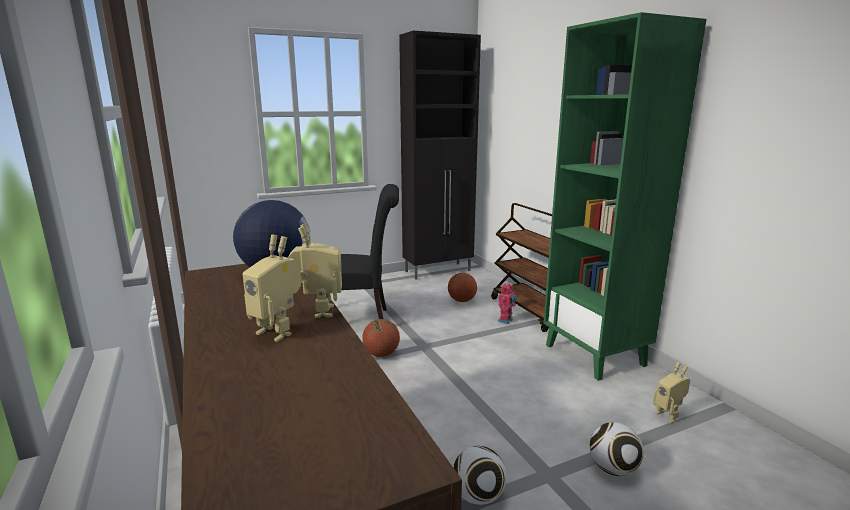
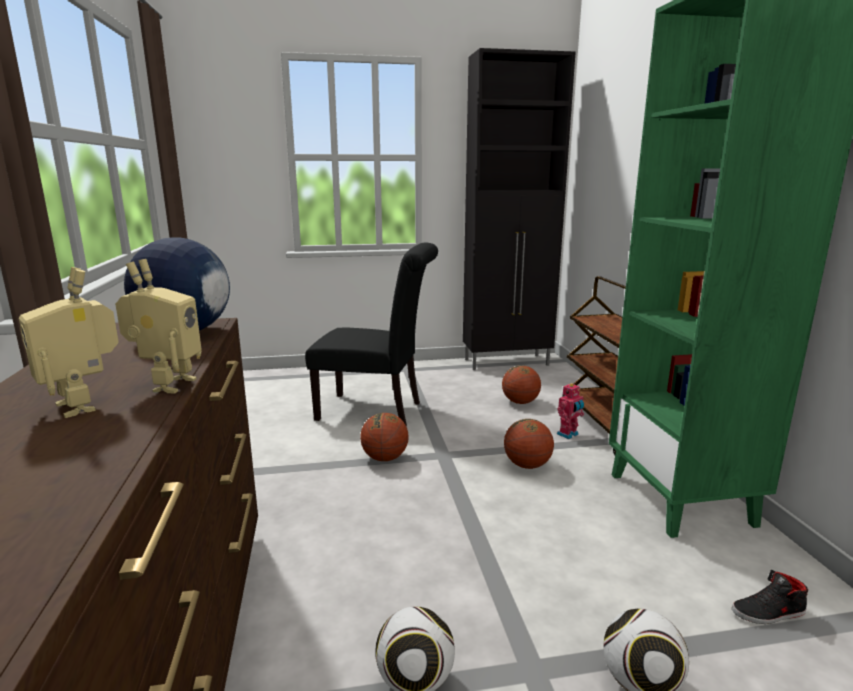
camera: 15 degrees right, 0 degrees up
toy robot [653,362,690,424] -> black shoe [732,570,808,624]
none -> basketball [504,419,554,469]

